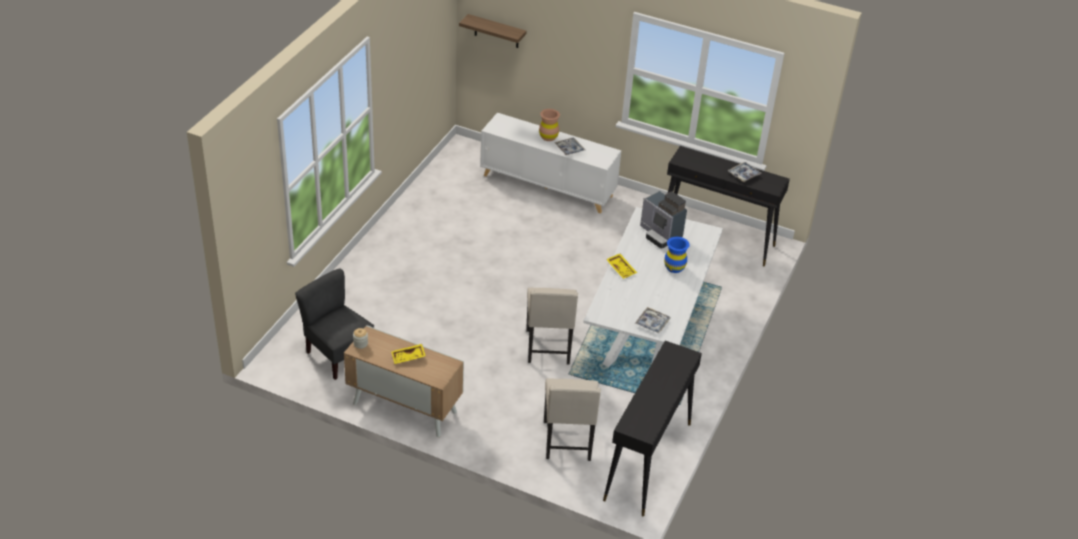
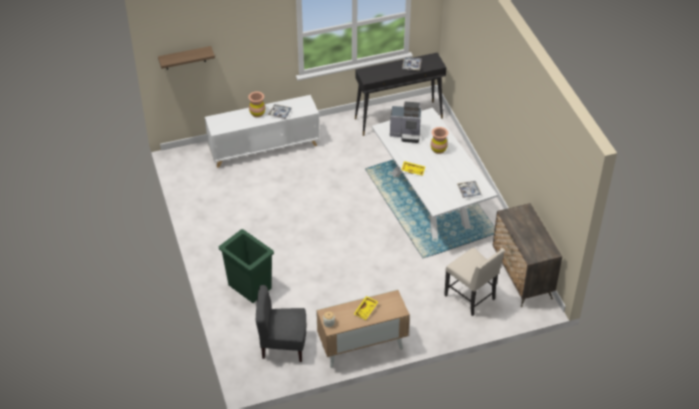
camera: 40 degrees left, 5 degrees up
beige chair [526,288,578,365] -> none
black console table [603,341,702,516] -> dresser [493,203,562,307]
blue vase [664,237,690,273] -> brown vase [431,127,448,154]
none -> green trash can [219,229,274,303]

